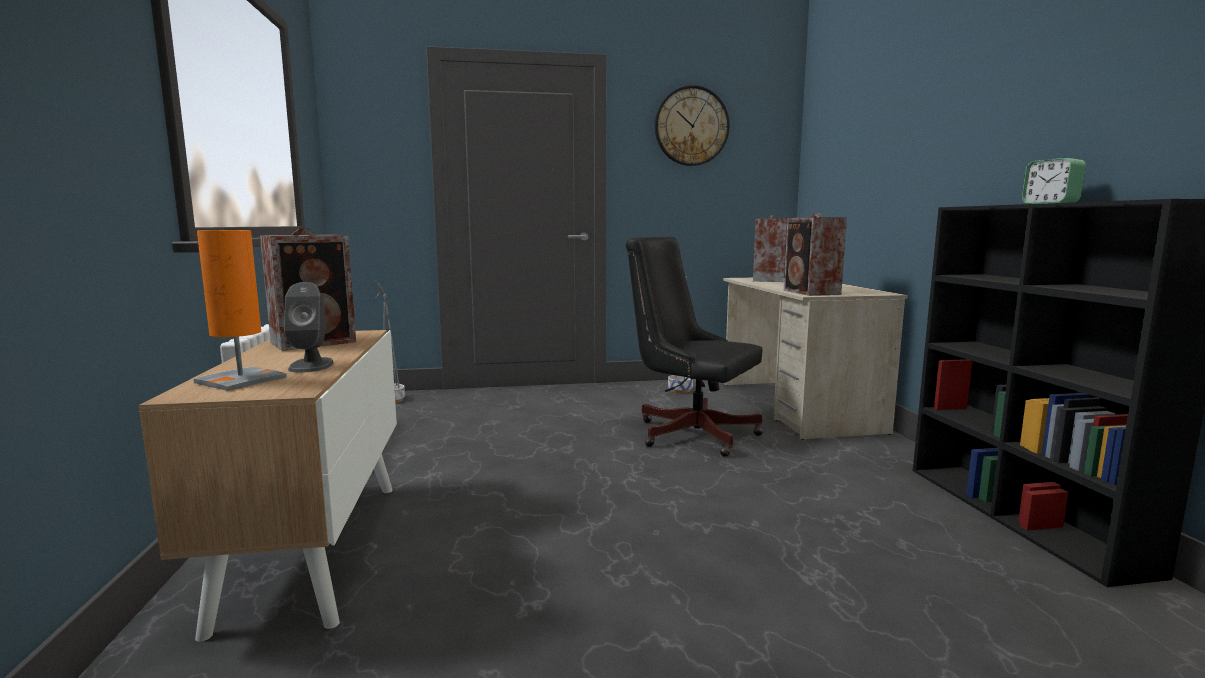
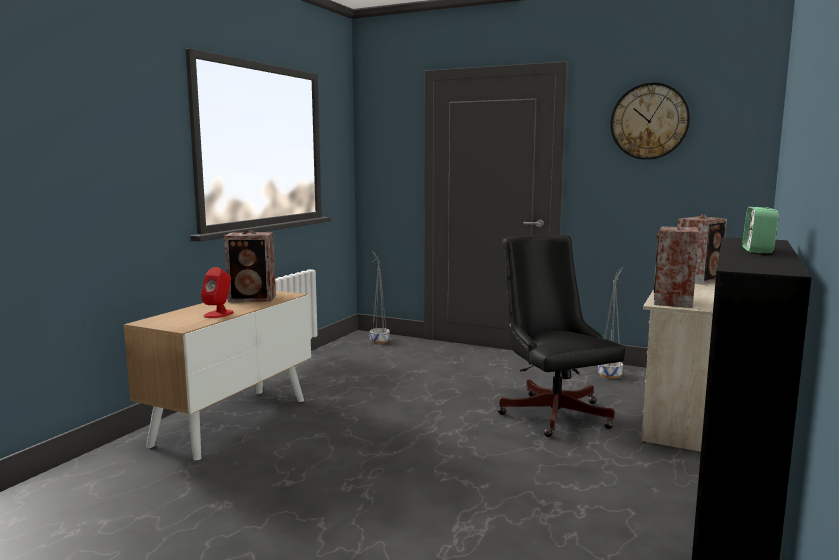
camera: 35 degrees right, 0 degrees up
orange table lamp [193,230,287,391] -> none
grey speaker [284,282,334,373] -> red speaker [201,267,234,318]

